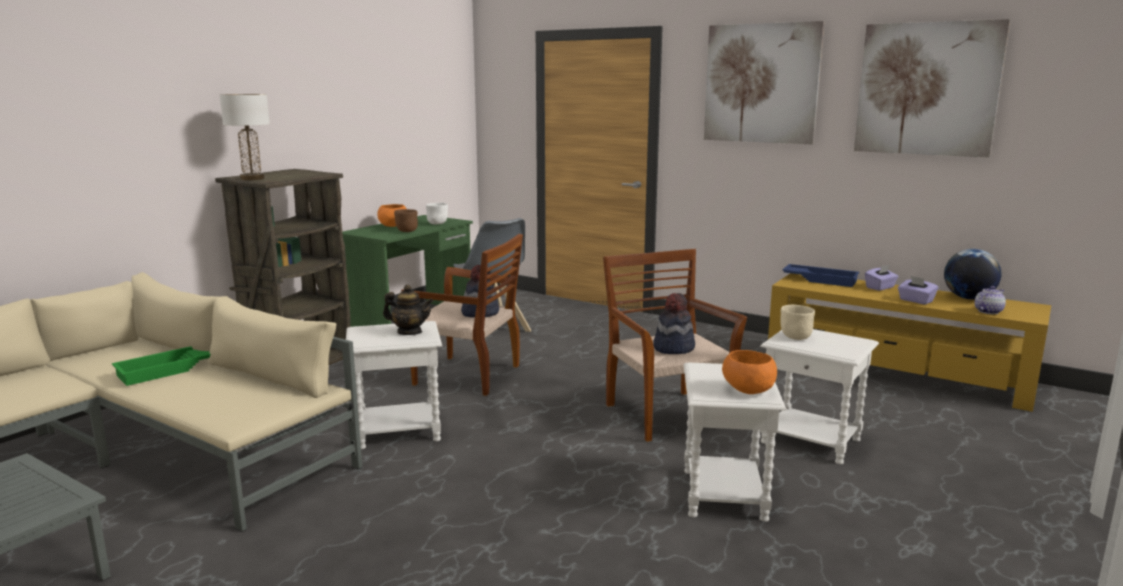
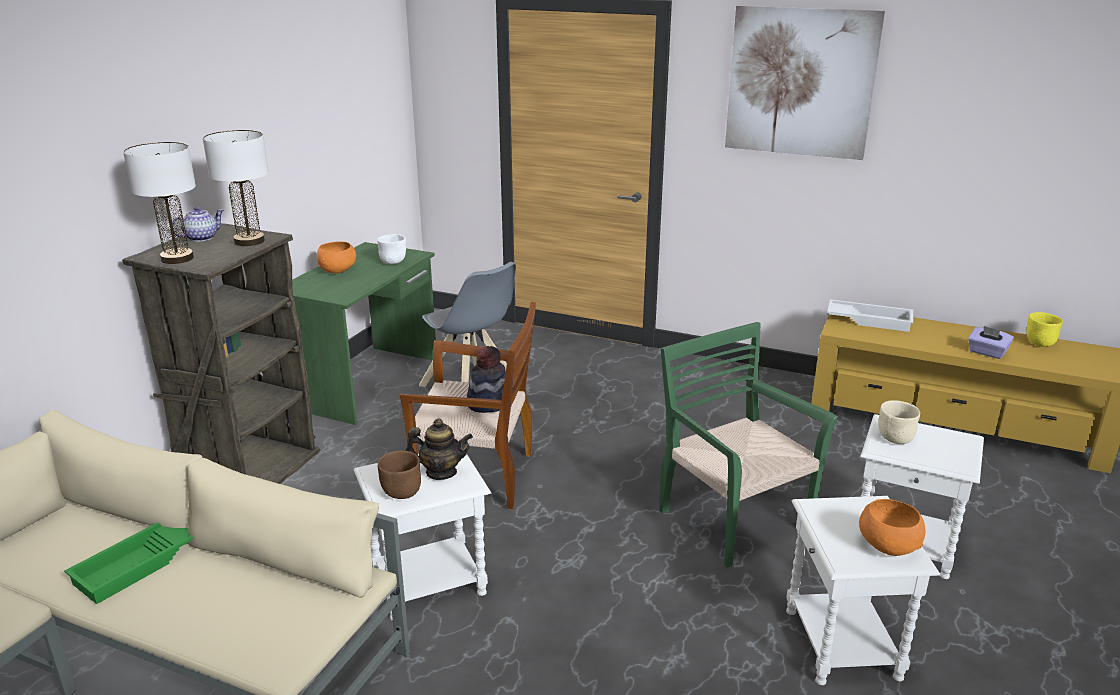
camera: 10 degrees left, 10 degrees up
brown bowl [394,209,418,232] -> brown bowl moved to [378,451,421,499]
brown armchair [603,249,747,442] -> green armchair [659,322,838,568]
hat [653,293,695,354] -> none
blue tray [782,264,859,287] -> white tray [827,299,913,332]
picture [854,19,1010,158] -> none
purple tissue box [865,265,899,291] -> none
globe [944,249,1002,299] -> yellow bowl [1026,312,1063,347]
teapot [975,286,1006,314] -> teapot moved to [172,207,224,242]
none -> table lamp [203,130,269,246]

